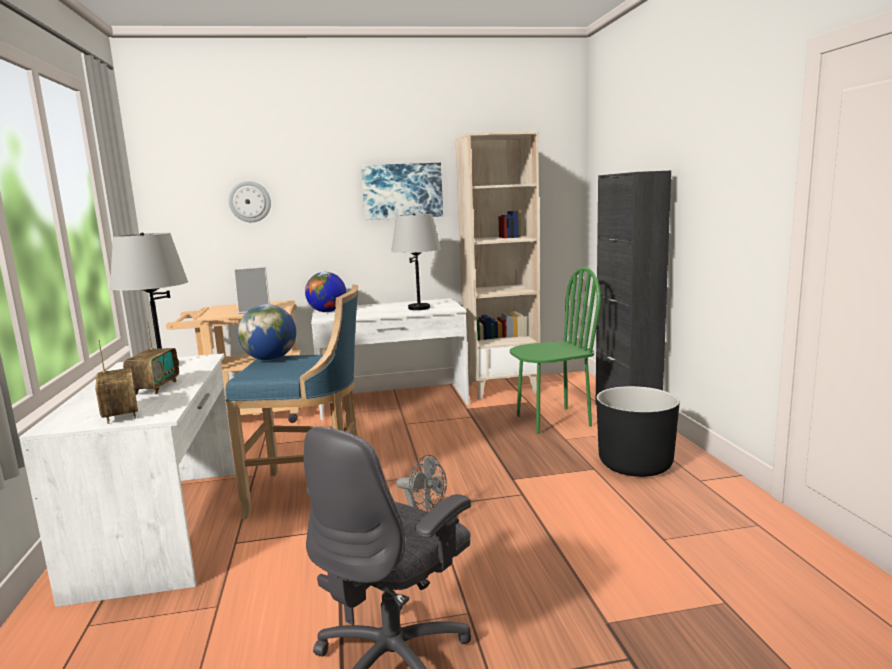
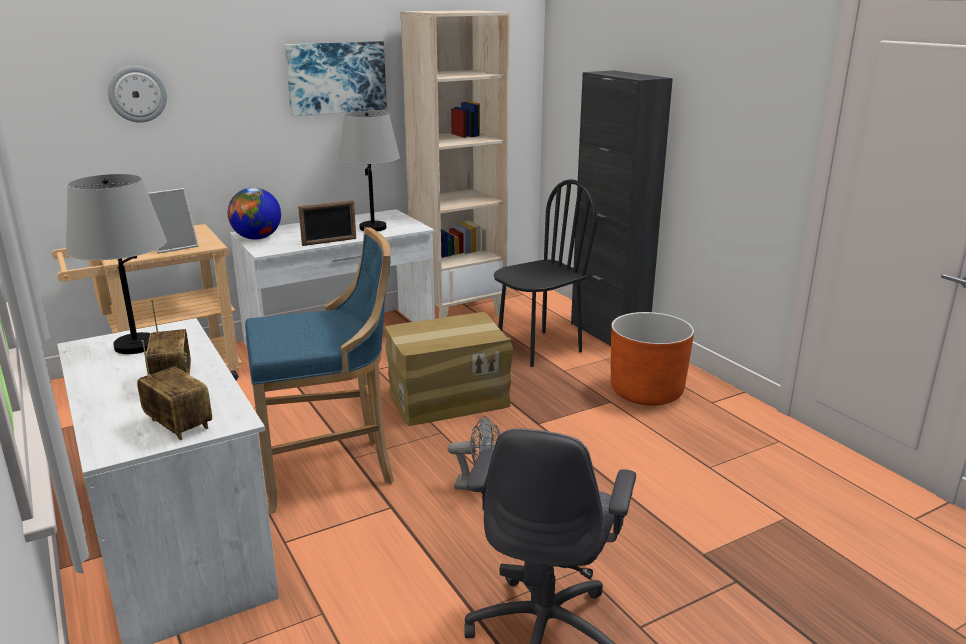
camera: 20 degrees left, 10 degrees up
globe [238,304,296,361] -> none
green chair [510,267,601,434] -> black chair [494,179,597,367]
black planter [596,386,680,477] -> orange planter [611,312,694,406]
none -> picture frame [298,200,356,246]
none -> cardboard box [385,312,513,426]

